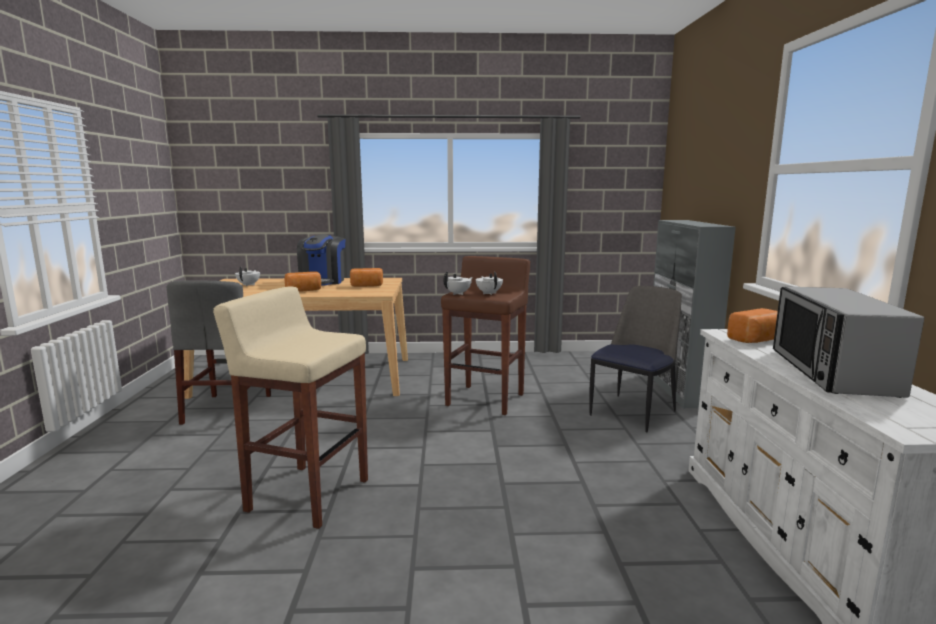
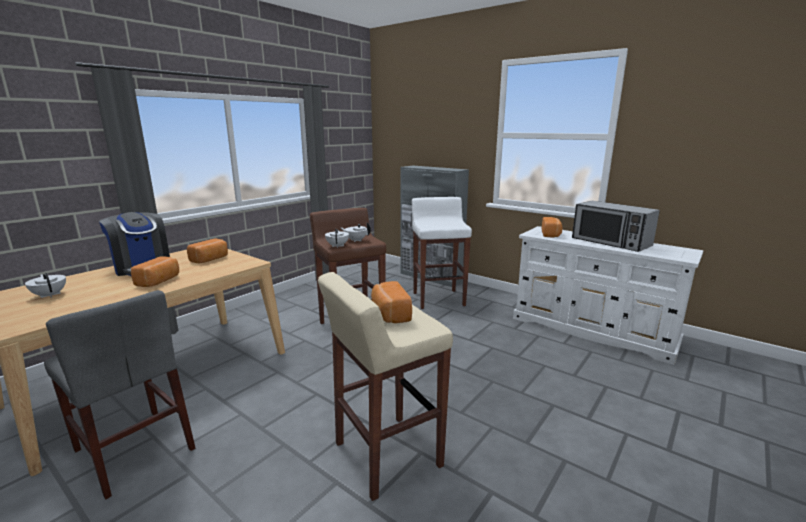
camera: 50 degrees left, 5 degrees up
chair [590,286,682,432] -> white stool [412,197,472,309]
none -> bread [371,281,412,323]

